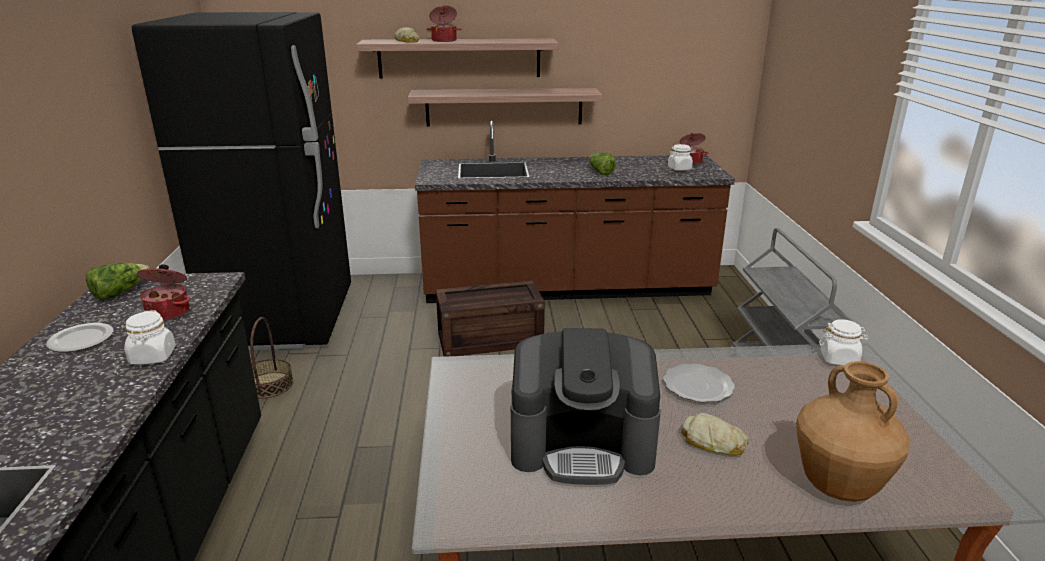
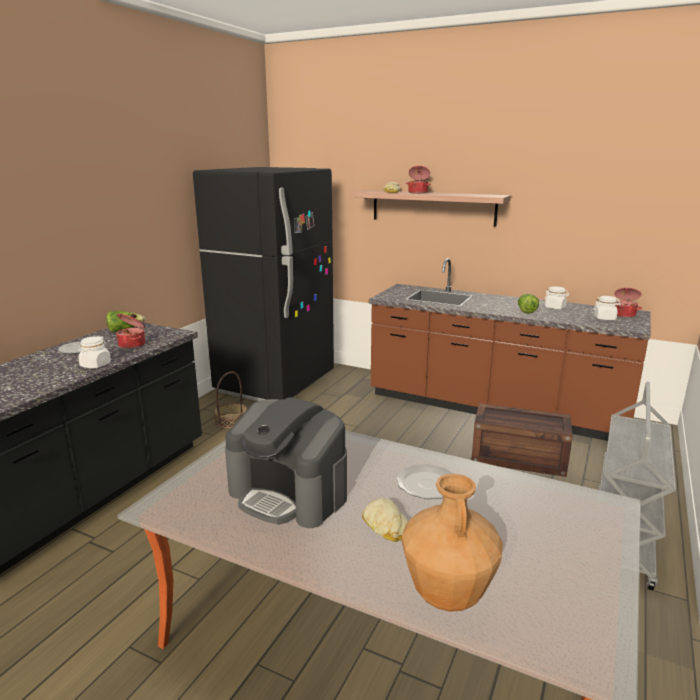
camera: 30 degrees right, 5 degrees down
shelf [408,88,602,126] -> none
crate [436,280,545,357] -> crate moved to [471,403,573,477]
white jar [819,319,869,365] -> white jar moved to [544,287,569,309]

